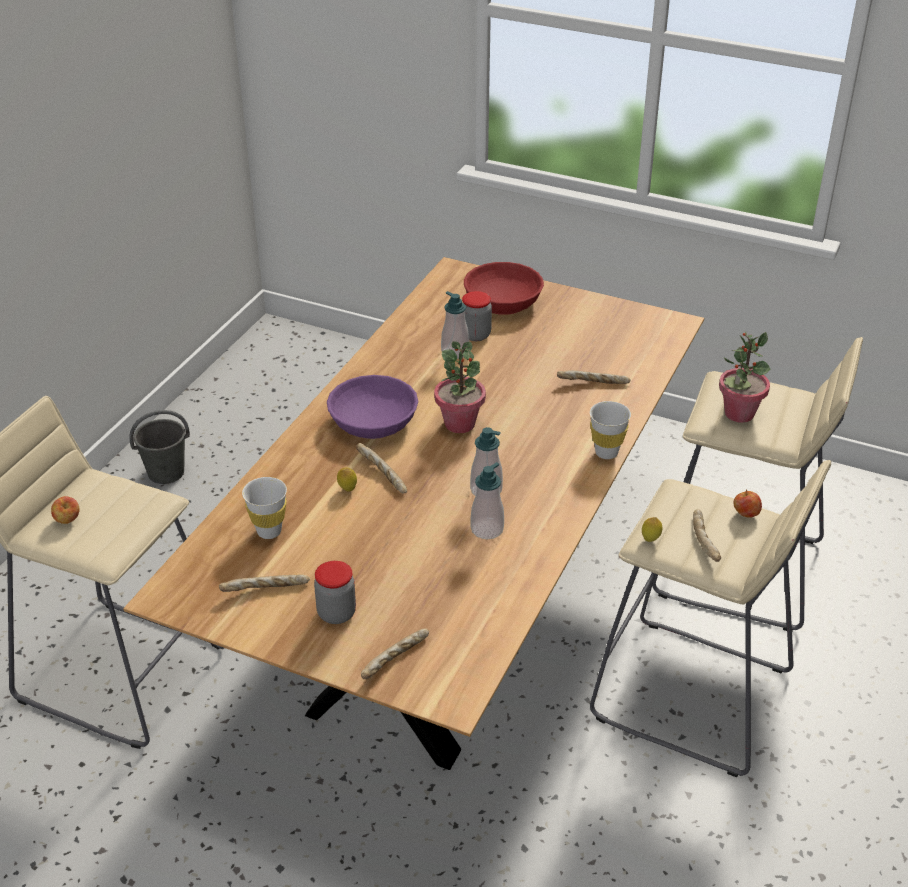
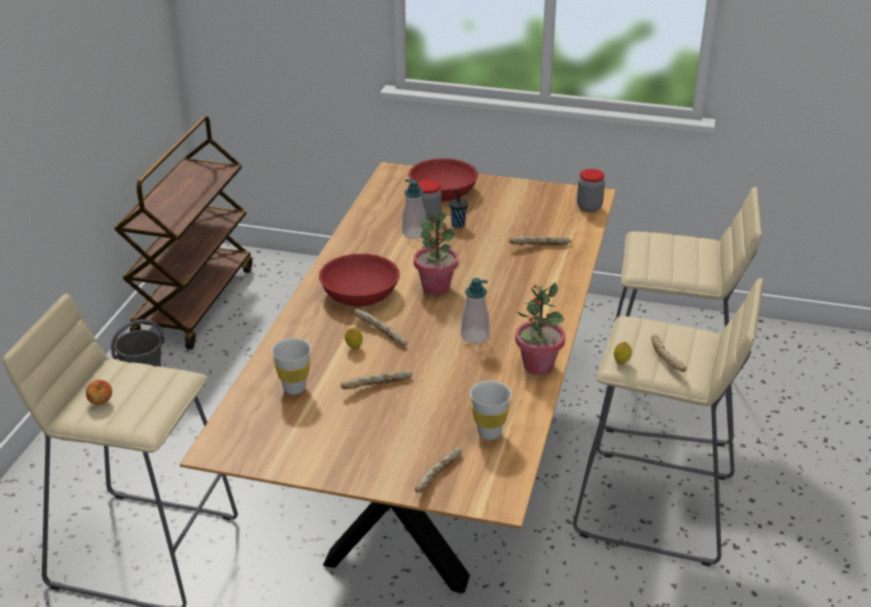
camera: 10 degrees left, 5 degrees down
bread [219,574,310,592] -> bread moved to [341,370,413,389]
jar [314,561,356,624] -> jar moved to [577,169,605,212]
purple bowl [327,375,418,439] -> red bowl [319,254,399,307]
soap dispenser [470,462,504,539] -> none
white cup [590,401,631,459] -> white cup moved to [470,380,512,440]
potted plant [719,332,770,423] -> potted plant moved to [515,283,565,375]
apple [734,490,762,517] -> none
none -> brown cart [114,116,252,350]
none -> black cup [449,189,468,228]

